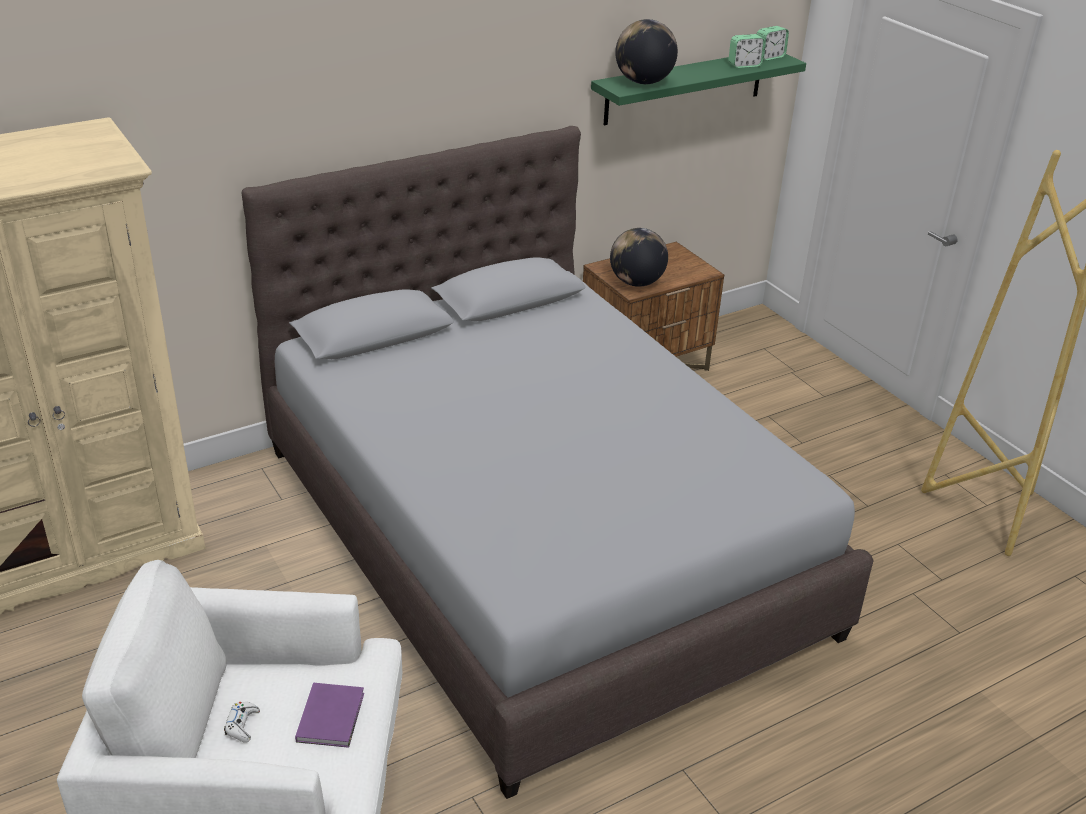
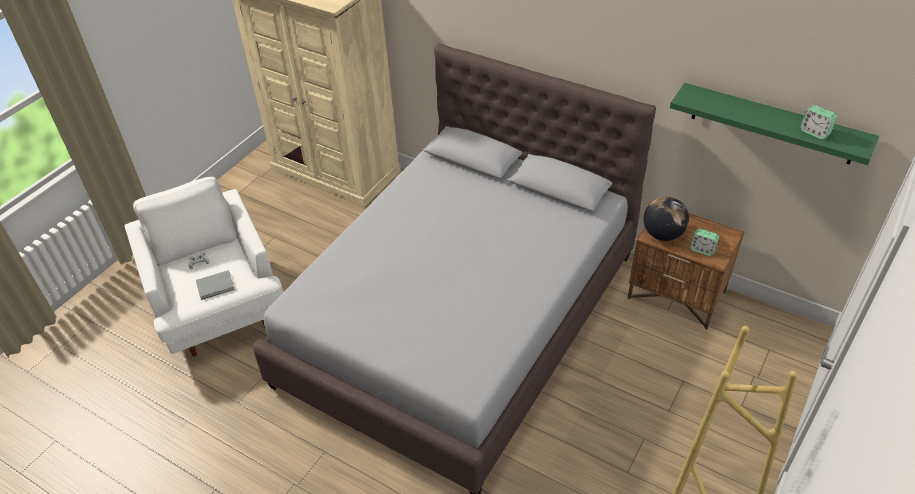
camera: 65 degrees right, 10 degrees up
purple book [295,683,364,748] -> grey book [196,270,235,300]
globe [615,19,678,84] -> none
alarm clock [757,26,789,61] -> alarm clock moved to [690,228,719,256]

